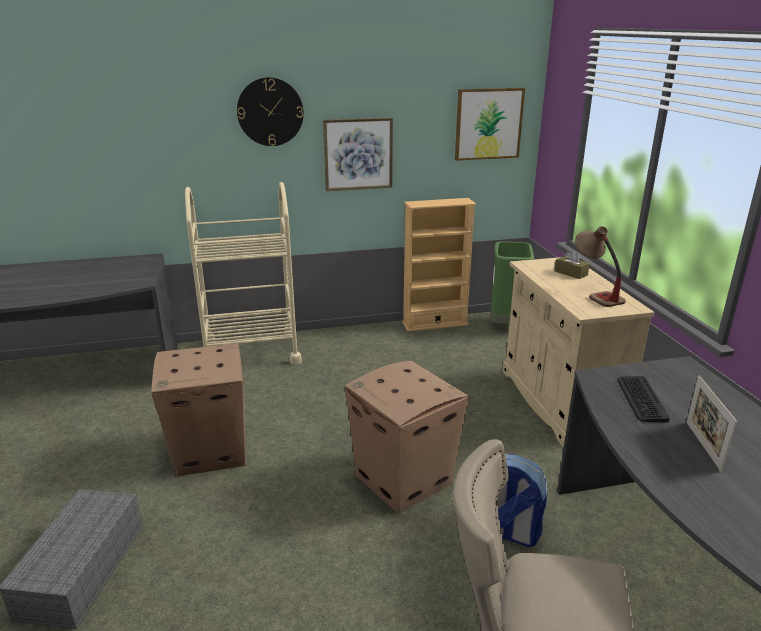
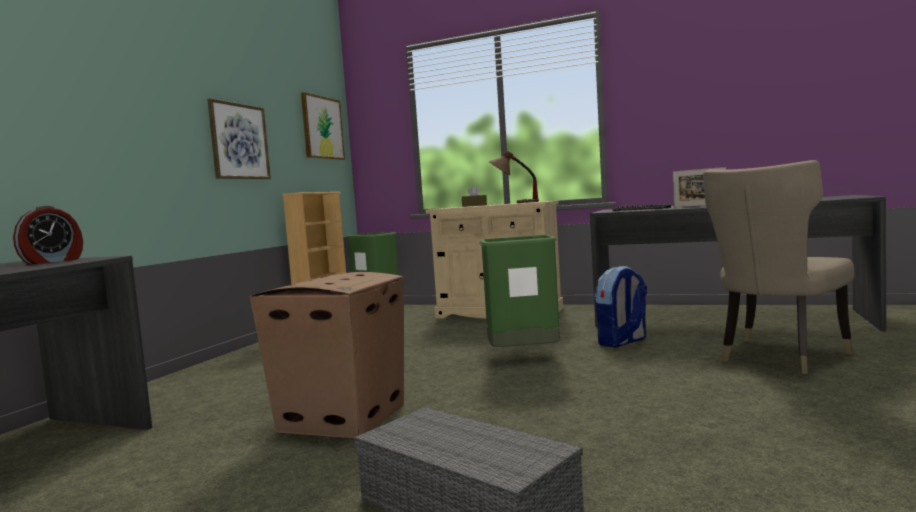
camera: 55 degrees left, 20 degrees down
beige cart [185,182,302,365] -> none
wall clock [237,77,303,146] -> none
cardboard box [345,361,469,514] -> green trash can [480,235,560,347]
none -> alarm clock [13,206,83,264]

